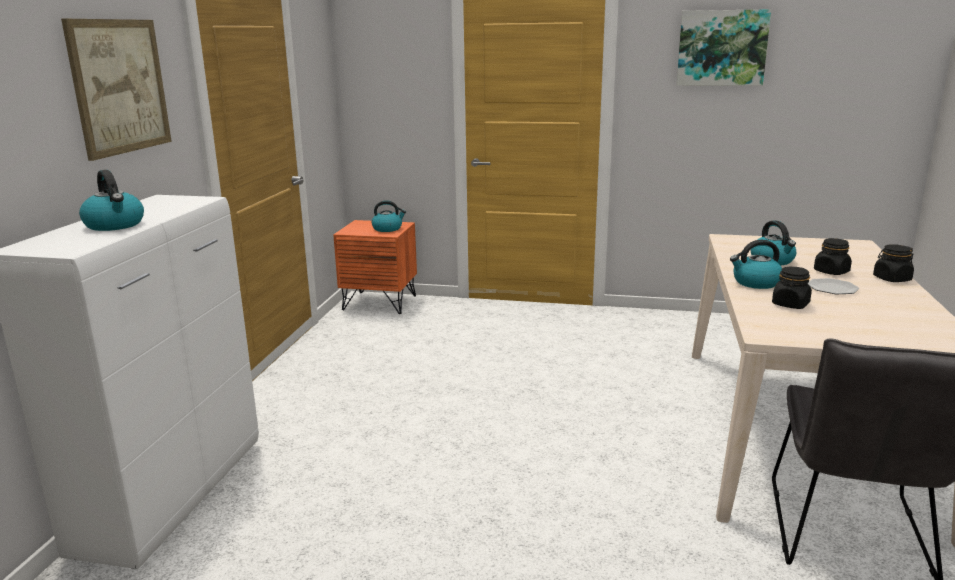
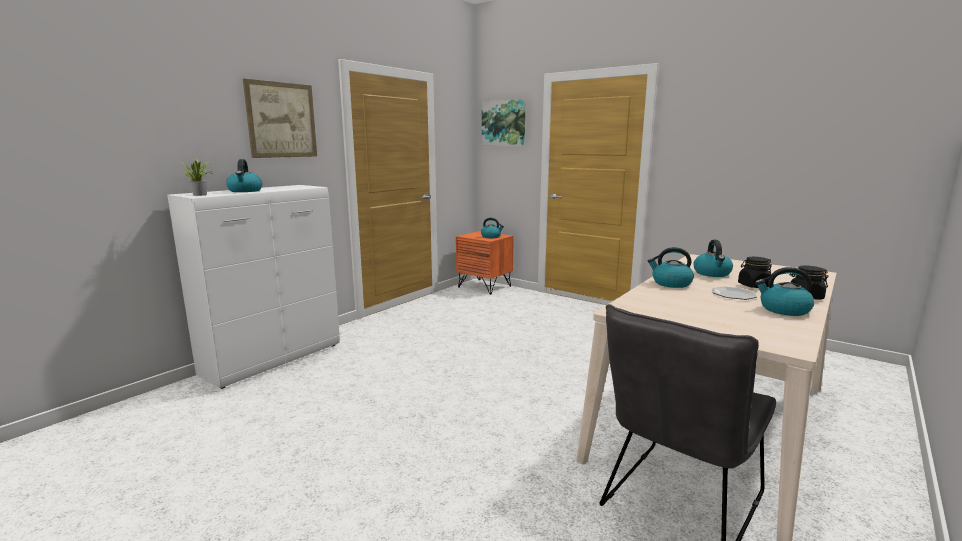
camera: 25 degrees right, 5 degrees down
picture [677,9,771,86] -> picture moved to [482,99,526,146]
black jar [772,267,812,309] -> none
none -> potted plant [181,158,213,196]
none -> kettle [755,267,815,316]

